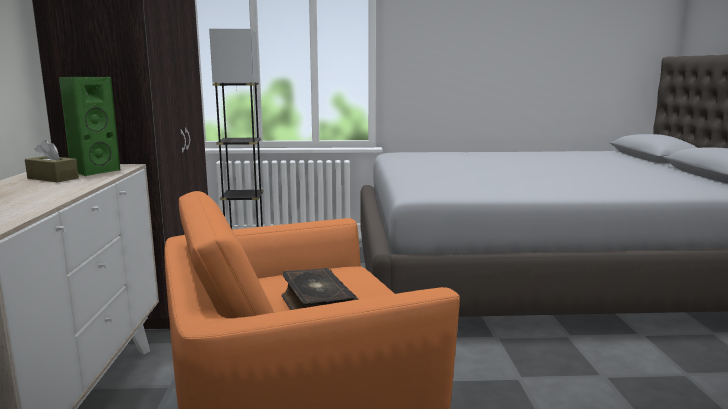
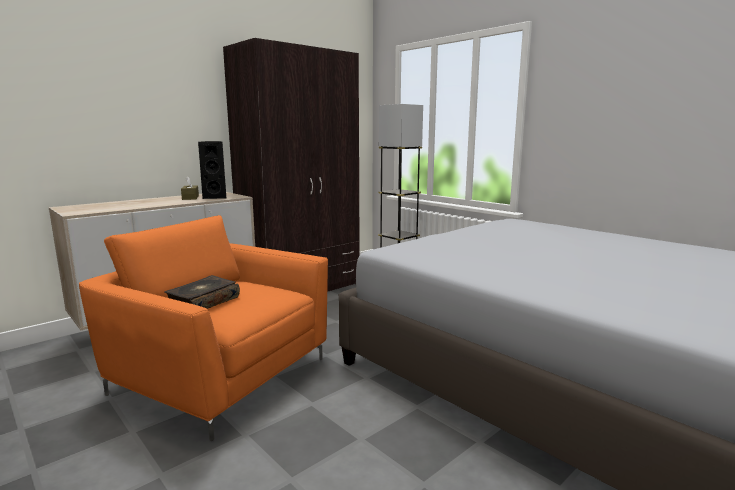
camera: 50 degrees right, 0 degrees up
green speaker [59,77,121,176] -> black speaker [198,141,227,199]

